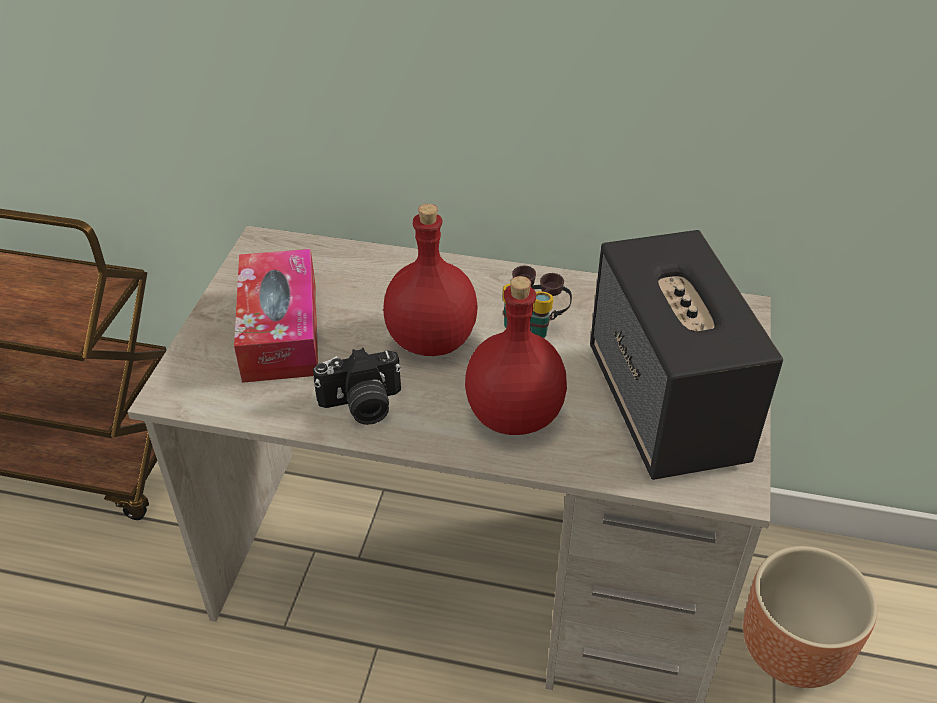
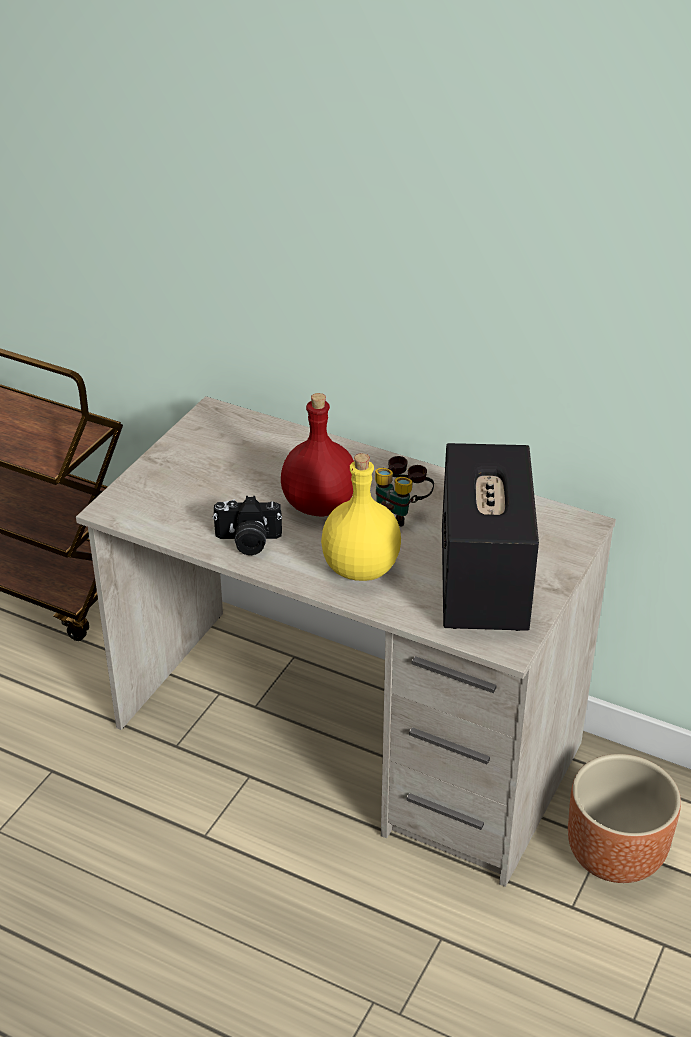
camera: 15 degrees right, 5 degrees down
tissue box [234,249,318,383] -> none
red bottle [465,276,567,435] -> yellow bottle [321,453,401,581]

